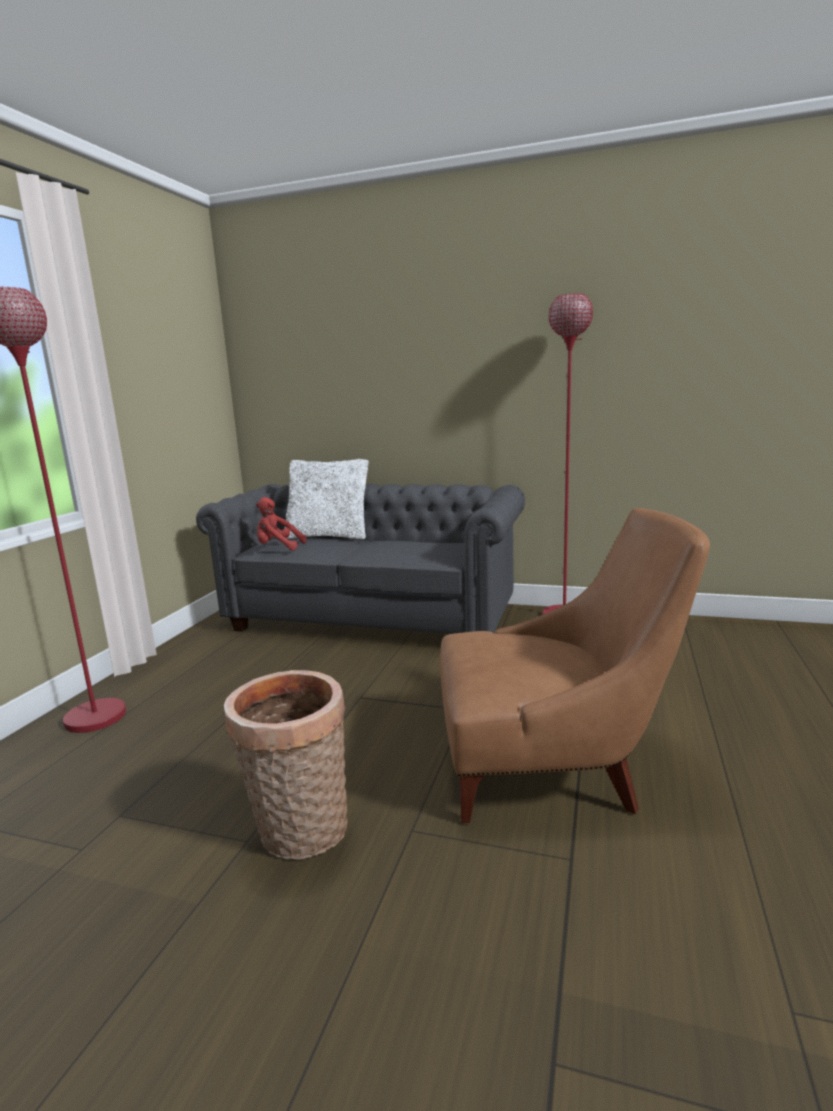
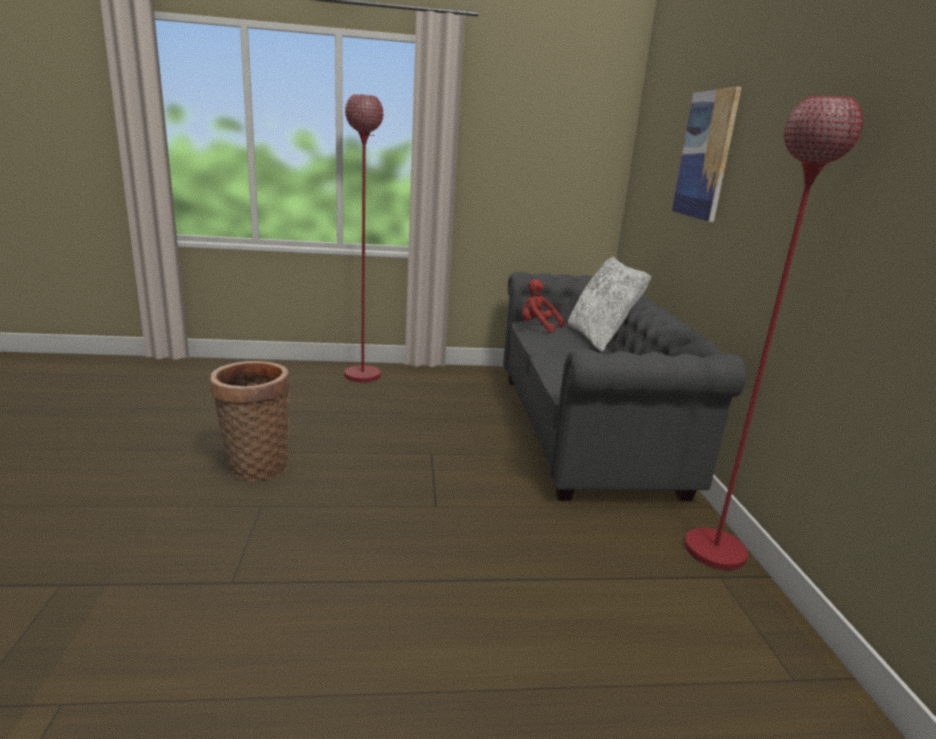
camera: 65 degrees right, 5 degrees up
red plush toy [256,497,306,550] -> red plush toy turned 45 degrees counterclockwise [522,279,565,333]
brown armchair [440,508,710,823] -> none
none -> picture [672,86,742,222]

